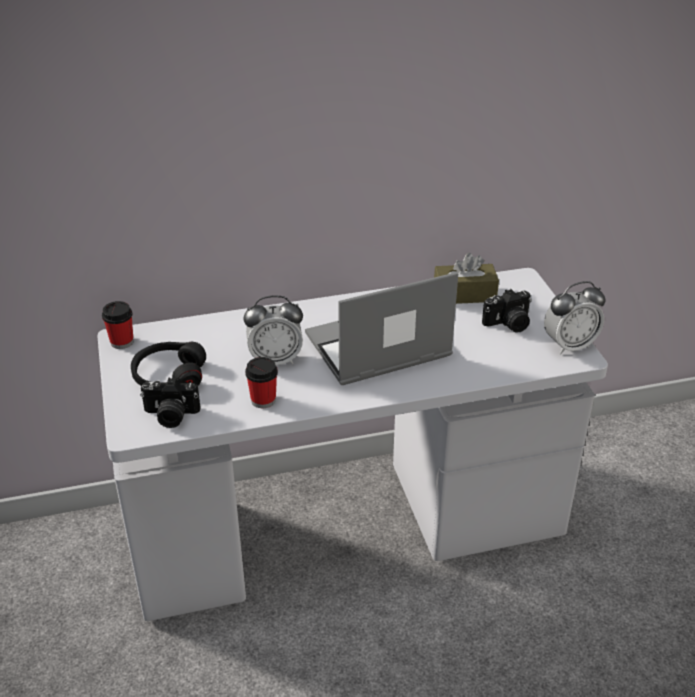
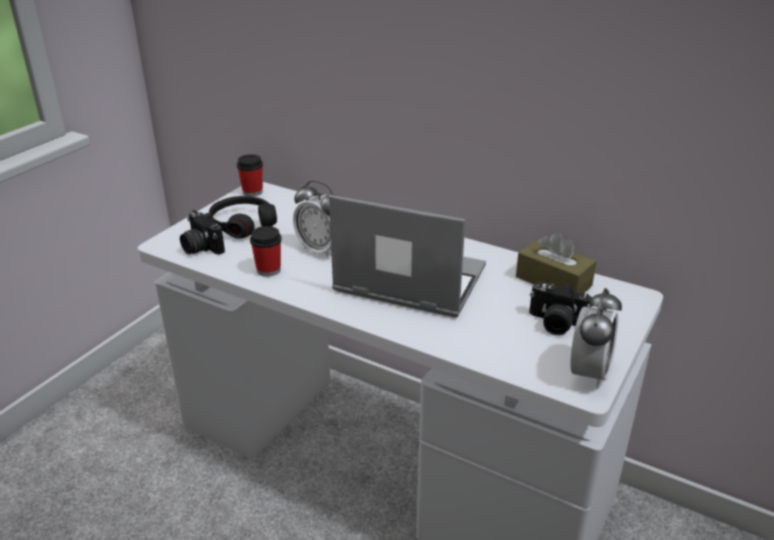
camera: 45 degrees right, 5 degrees down
alarm clock [544,281,606,354] -> alarm clock turned 90 degrees counterclockwise [571,288,622,389]

